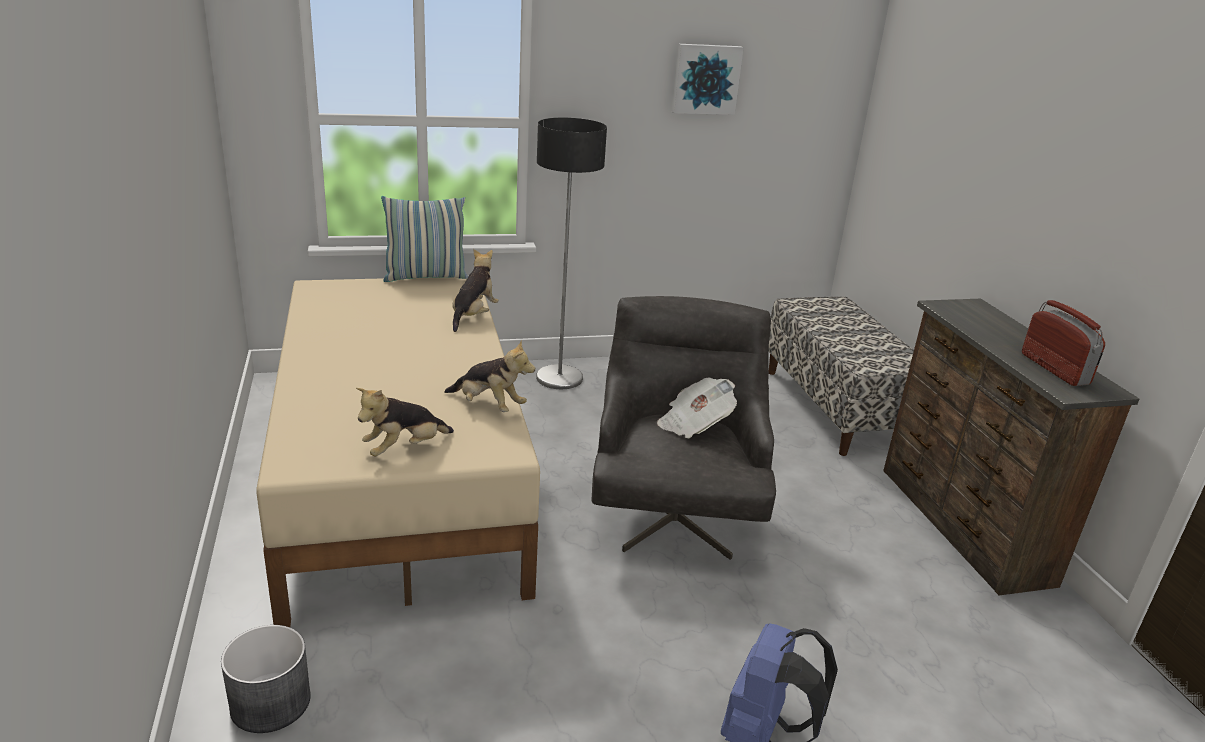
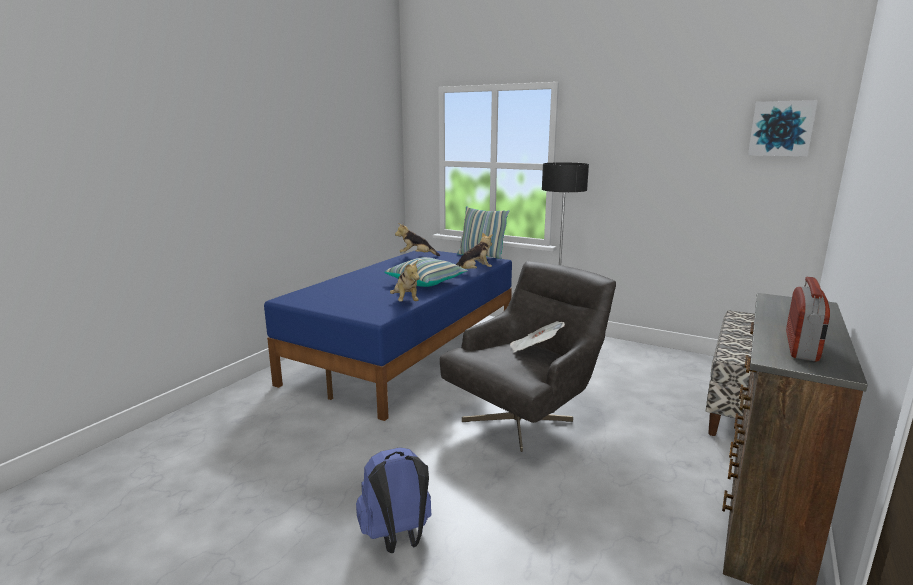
camera: 45 degrees right, 10 degrees down
grey planter [221,625,311,733] -> none
beige bed [256,277,540,627] -> blue bed [264,251,512,421]
plush toy [356,388,454,456] -> plush toy moved to [395,223,440,256]
picture [672,44,744,115] -> picture moved to [748,100,818,157]
none -> pillow [384,257,468,287]

